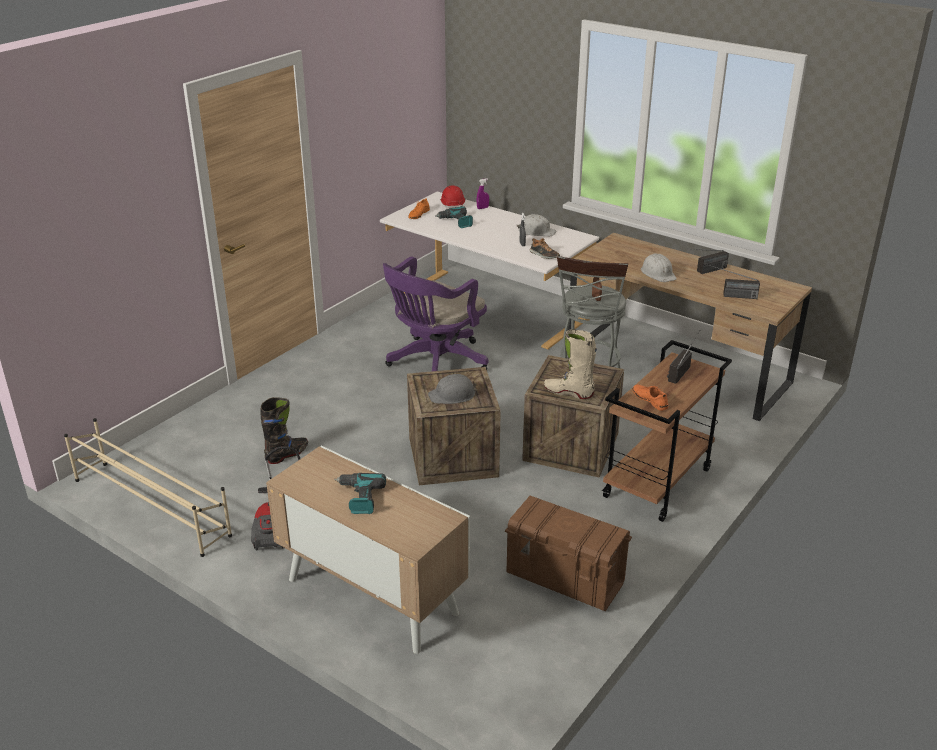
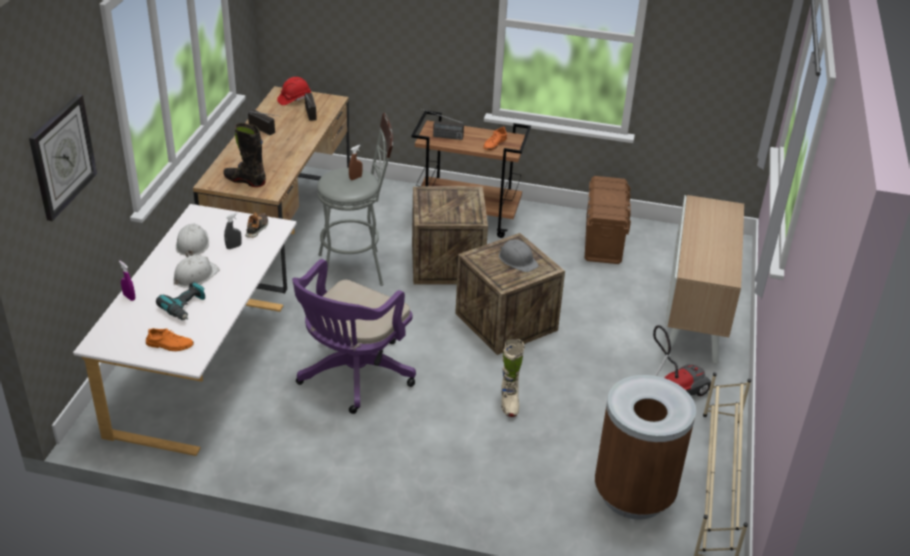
camera: 115 degrees left, 5 degrees up
black boot [261,397,308,464] -> black boot moved to [223,123,266,187]
power drill [334,473,386,514] -> none
purple office chair [383,256,488,371] -> purple office chair turned 105 degrees clockwise [292,259,416,414]
red hard hat [440,185,465,209] -> red hard hat moved to [277,77,311,105]
beige boot [544,329,597,399] -> beige boot moved to [501,339,524,417]
white hard hat [641,254,677,282] -> white hard hat moved to [173,255,220,287]
none -> wall clock [29,94,97,221]
none -> brown trash can [595,375,696,520]

